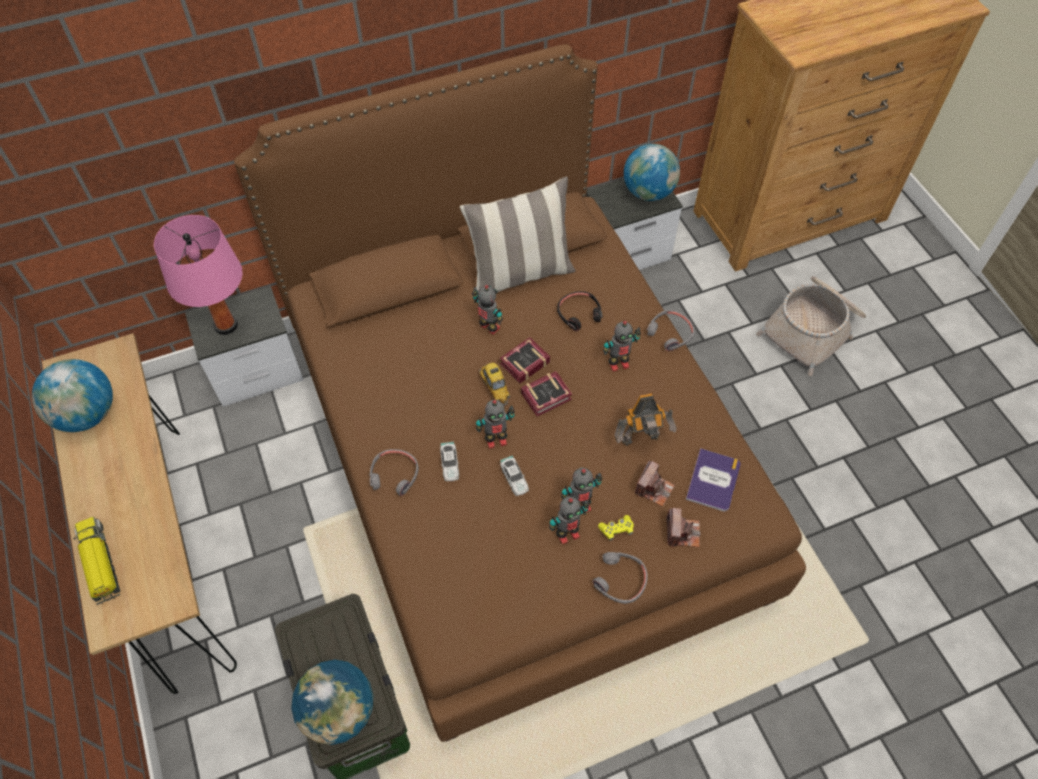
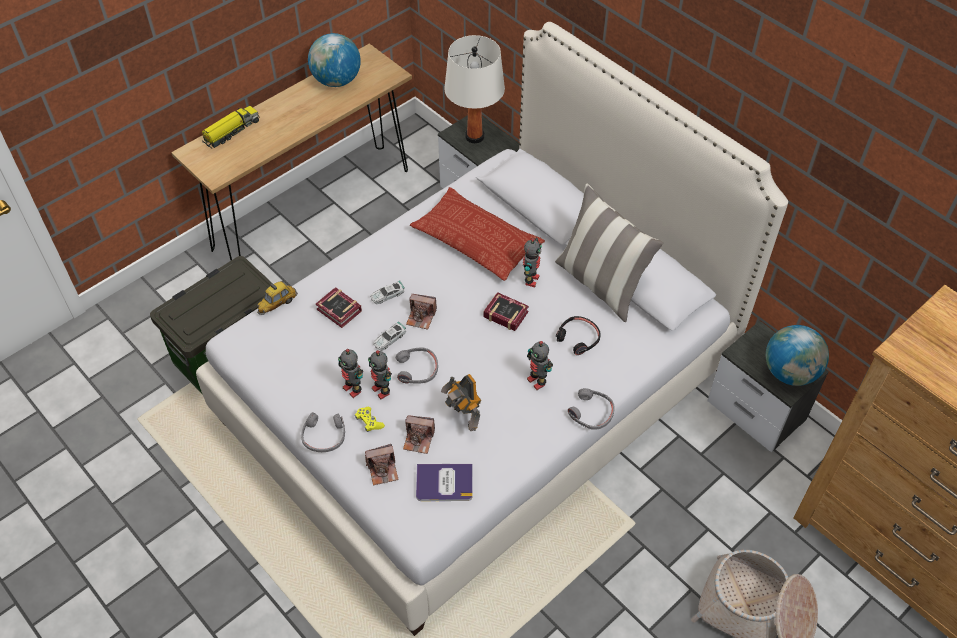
camera: 70 degrees right, 5 degrees down
pink table lamp [154,215,243,335] -> white table lamp [444,35,505,143]
brown bed [234,44,806,742] -> white bed [196,22,788,636]
globe [291,660,373,745] -> none
grey headphones [370,449,419,496] -> grey headphones moved to [396,348,438,384]
toy robot [476,400,515,449] -> camera [406,294,437,330]
toy car [479,362,510,406] -> toy car moved to [257,282,298,315]
book [521,371,572,416] -> book moved to [315,287,362,328]
none -> pillow [410,187,545,281]

